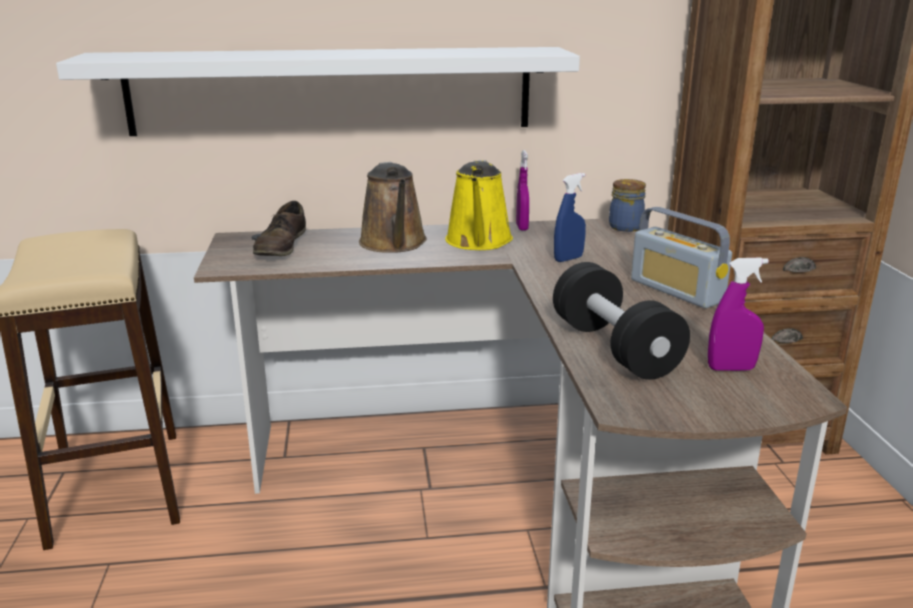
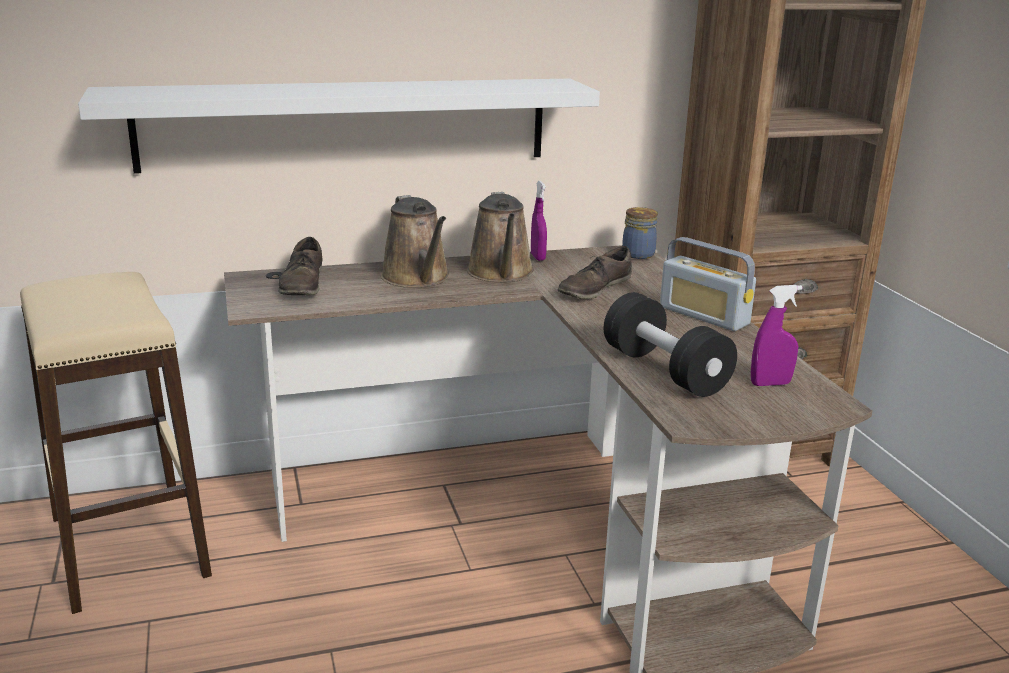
camera: 10 degrees left, 0 degrees up
yellow watering can [445,160,513,250] -> brown watering can [467,192,534,282]
blue spray bottle [554,173,586,262] -> brown shoe [557,246,632,299]

